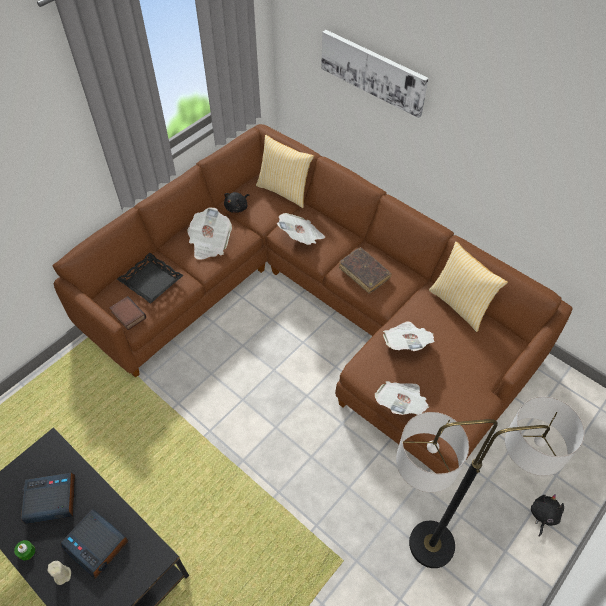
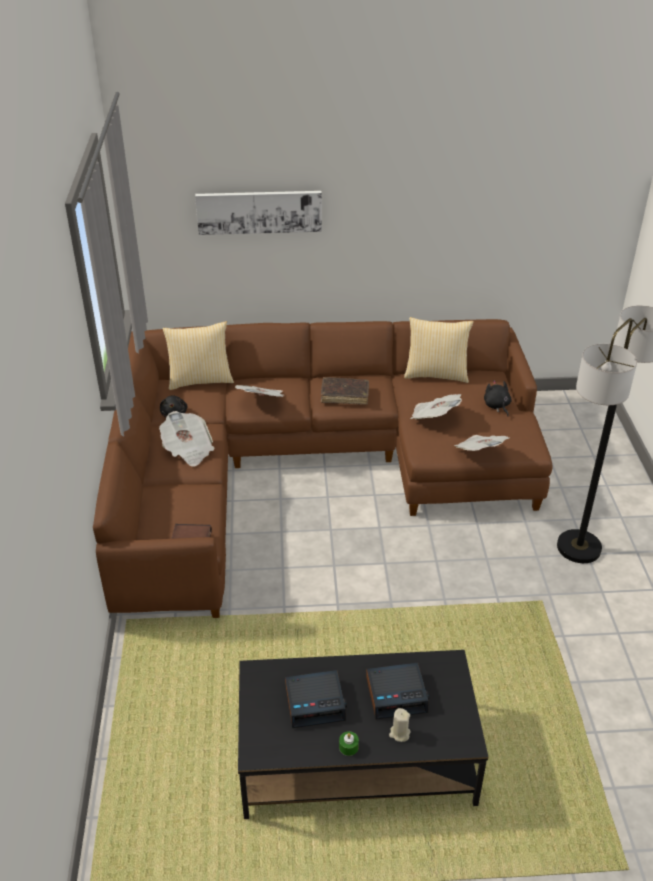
camera: 45 degrees left, 15 degrees down
alarm clock [21,473,75,524] -> alarm clock turned 135 degrees counterclockwise [285,670,347,728]
black tray [117,253,184,304] -> none
black plush toy [531,495,564,537] -> black plush toy moved to [484,380,512,417]

